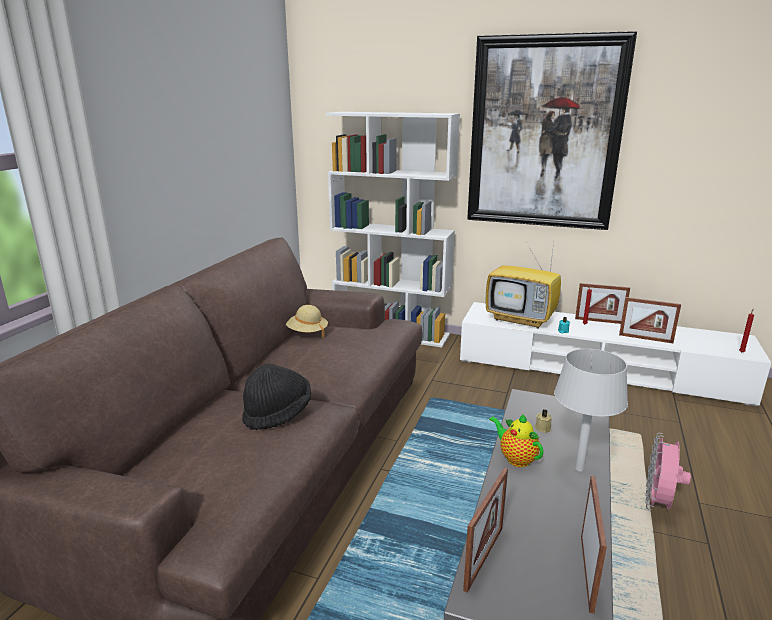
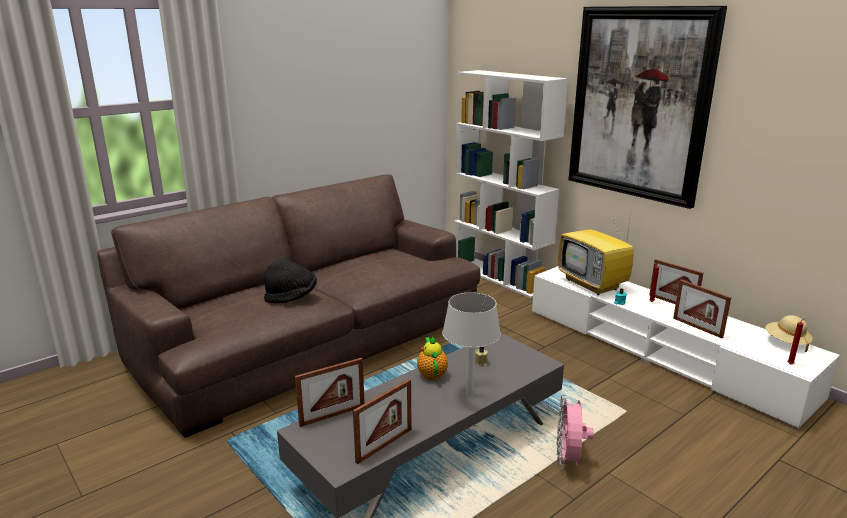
camera: 30 degrees right, 0 degrees up
beige hat [286,305,328,338] -> beige hat moved to [765,315,813,352]
pink fan [645,433,691,510] -> pink fan turned 45 degrees counterclockwise [557,395,594,468]

